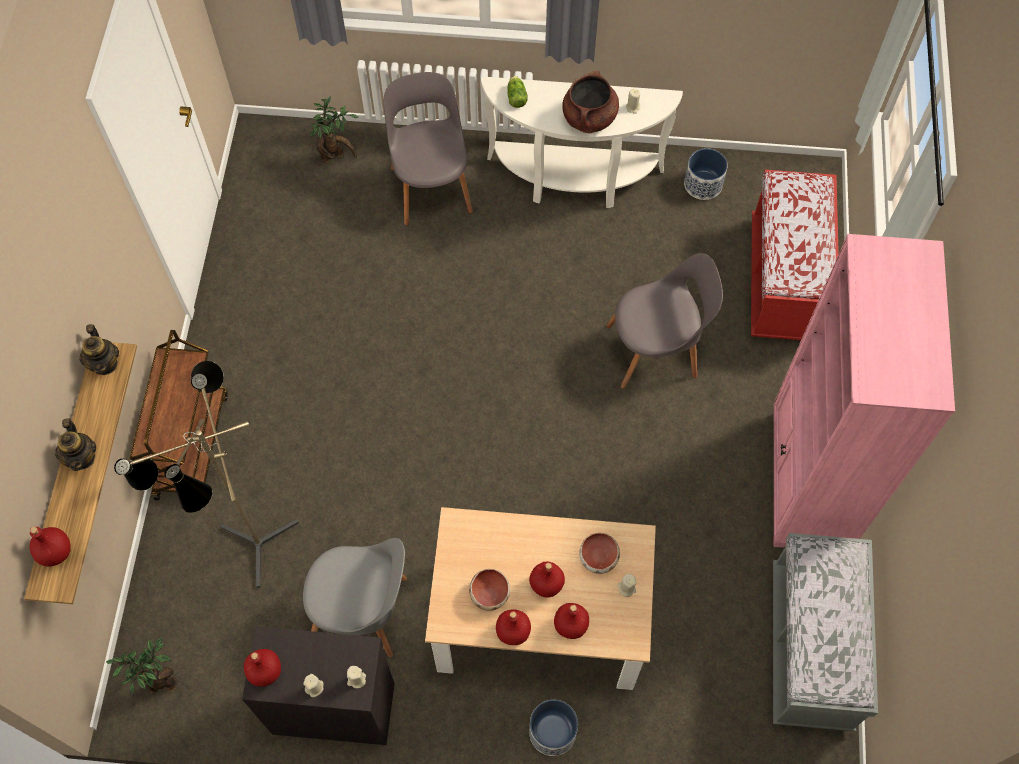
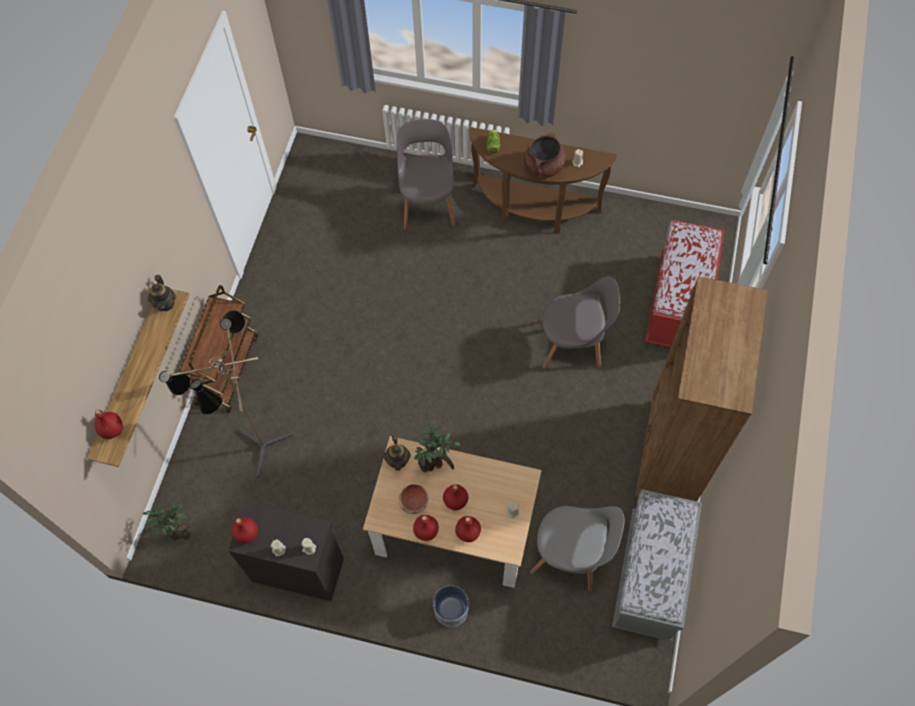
camera: 10 degrees right, 0 degrees up
teapot [55,418,96,471] -> teapot moved to [384,435,411,471]
grey chair [303,538,407,657] -> grey chair moved to [530,506,624,592]
potted plant [310,97,359,164] -> potted plant moved to [414,423,461,472]
white console table [481,76,683,208] -> brown console table [469,127,617,234]
bowl [579,533,620,574] -> none
planter [684,148,727,200] -> none
pink bookcase [773,234,955,548] -> brown bookcase [635,276,768,501]

